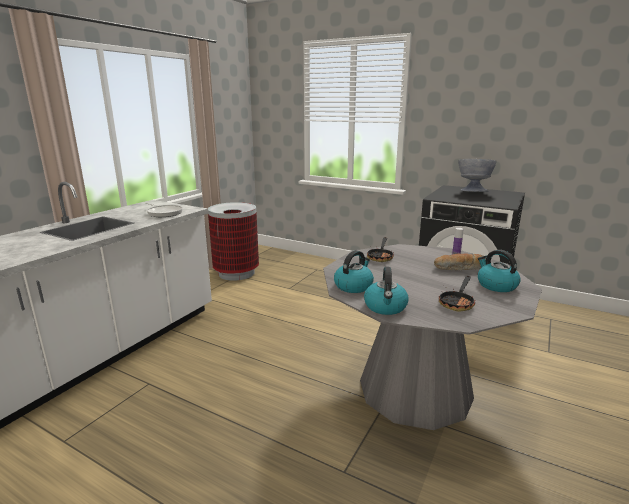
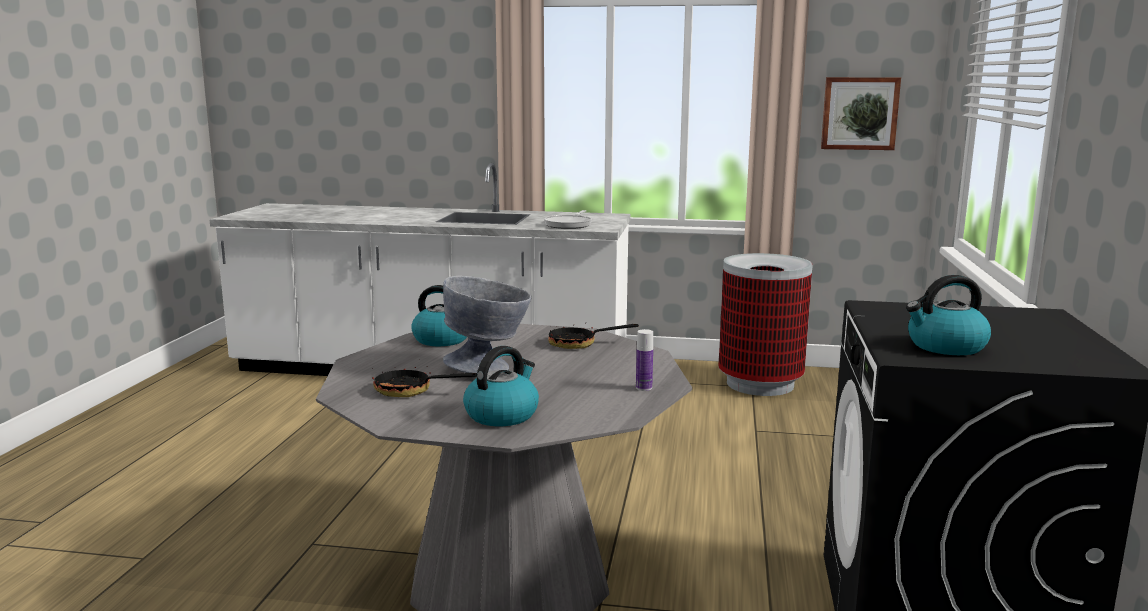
camera: 70 degrees right, 5 degrees down
kettle [364,267,409,315] -> kettle moved to [906,275,991,355]
bread [434,253,486,270] -> none
grey bowl [458,159,497,192] -> grey bowl moved to [443,276,531,373]
none -> picture [821,77,901,150]

